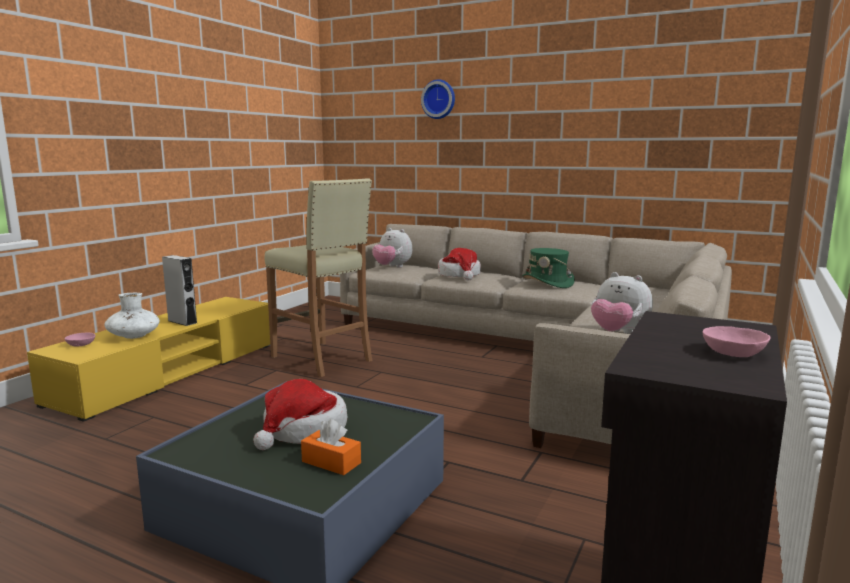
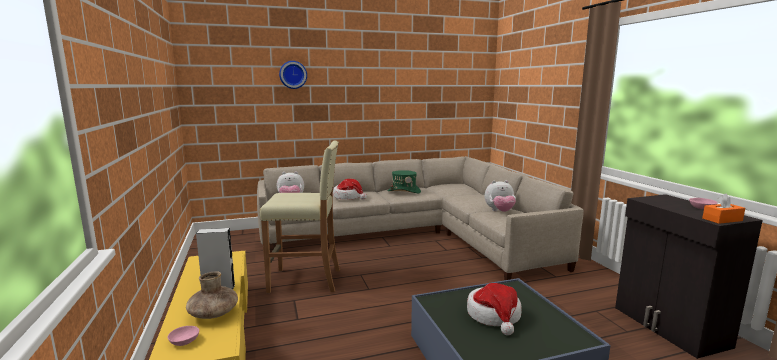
camera: 45 degrees left, 0 degrees up
white vase [104,293,160,339] -> brown vase [186,271,238,319]
orange tissue box [301,419,361,475] -> orange tissue box moved to [702,193,745,224]

